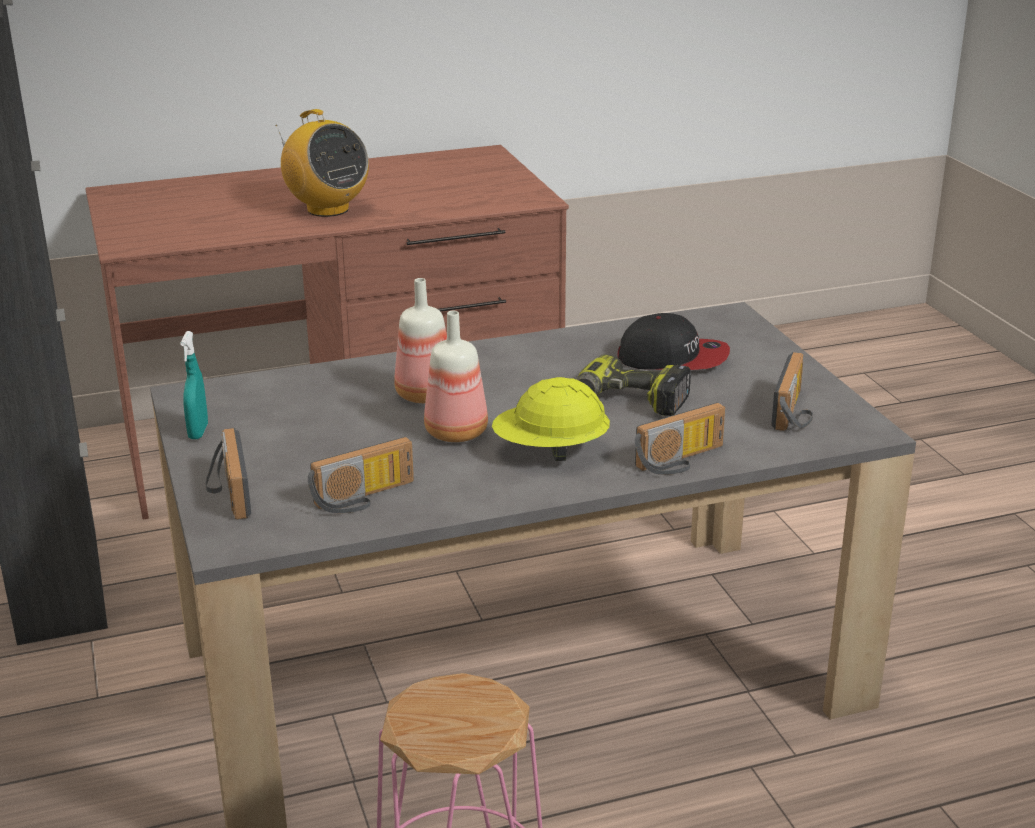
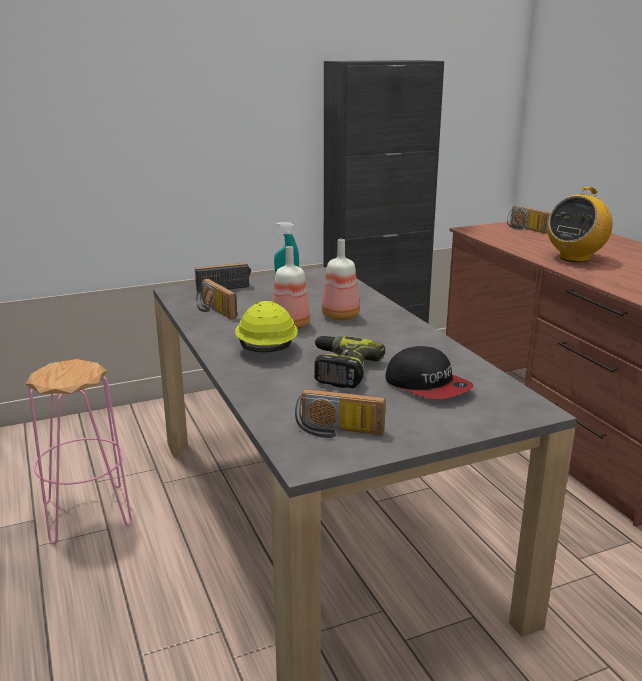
camera: 85 degrees right, 5 degrees down
cap [618,313,730,370] -> cap turned 45 degrees counterclockwise [385,346,474,399]
radio [635,402,725,475] -> radio moved to [507,205,551,234]

